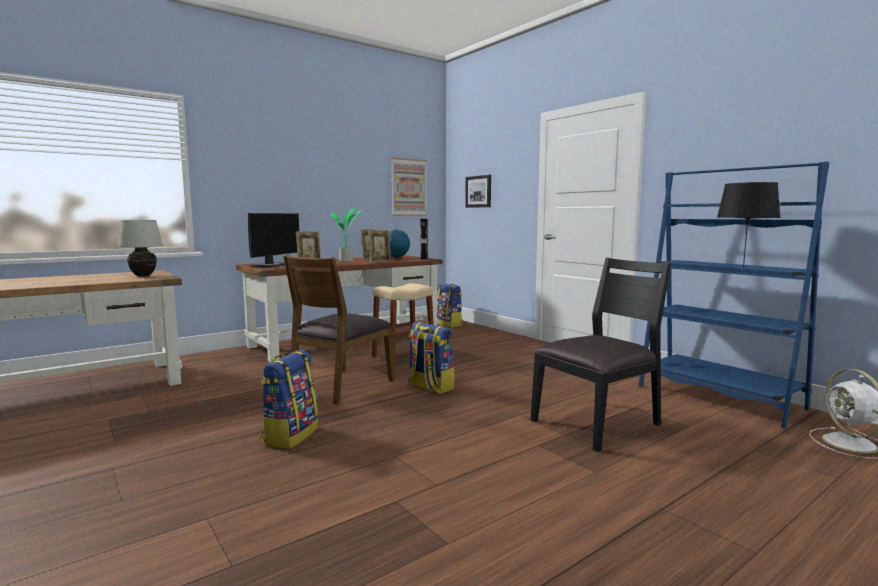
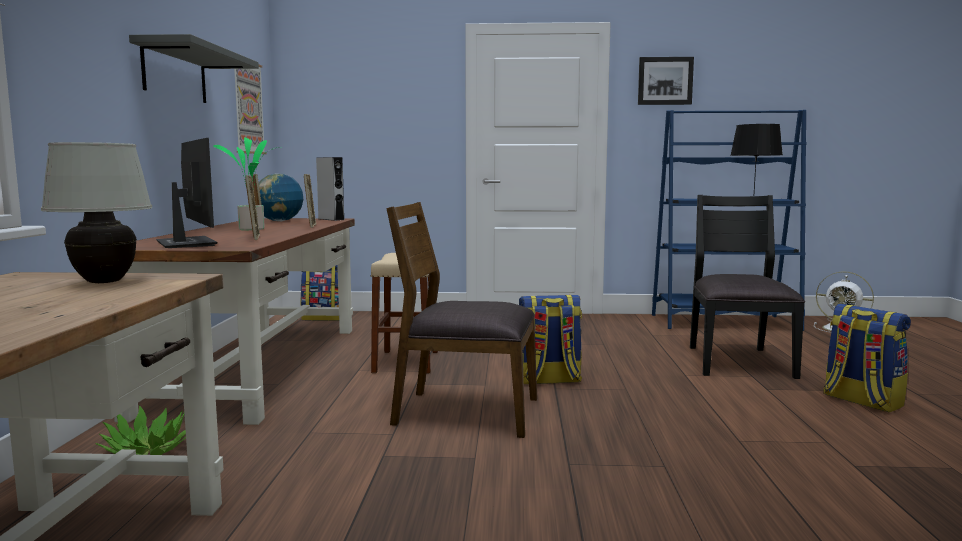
camera: 50 degrees left, 0 degrees up
backpack [261,350,318,449] -> backpack moved to [823,304,911,412]
brown chair [283,255,394,405] -> brown chair turned 120 degrees clockwise [386,202,537,438]
picture [465,175,491,208] -> picture moved to [638,57,694,105]
none -> potted plant [96,405,186,455]
none -> grey shelf [129,34,259,103]

